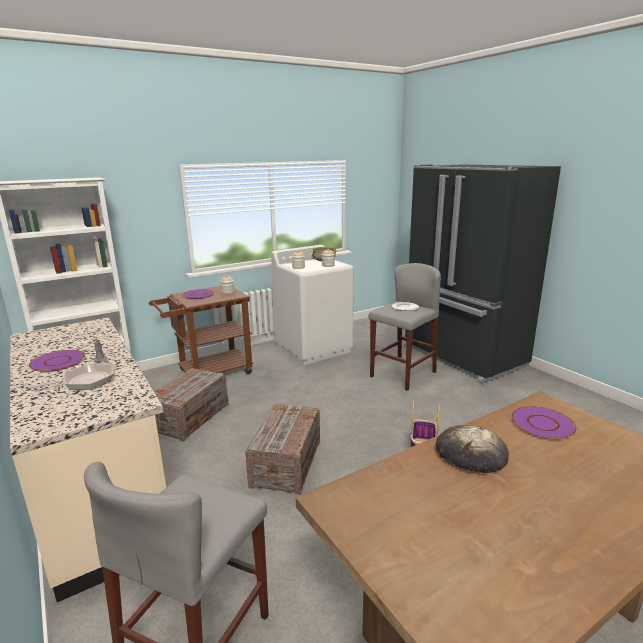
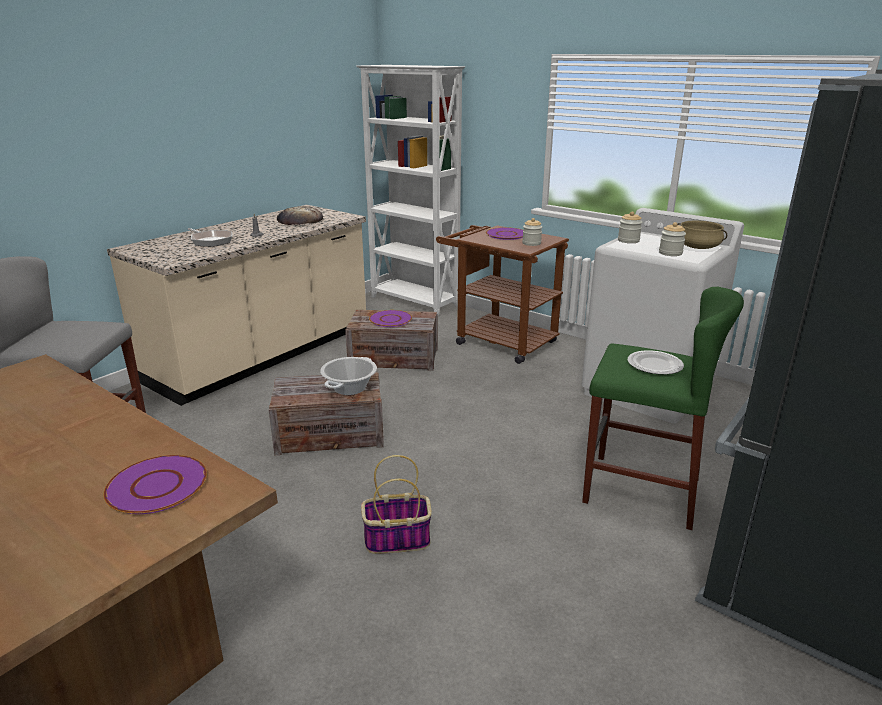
camera: 70 degrees right, 5 degrees up
purple plate [29,350,85,372] -> purple plate moved to [369,310,412,327]
grey stool [369,263,441,391] -> green stool [582,287,744,530]
bread [436,425,509,473] -> bread moved to [277,206,323,225]
none -> cooking pot [320,357,377,395]

